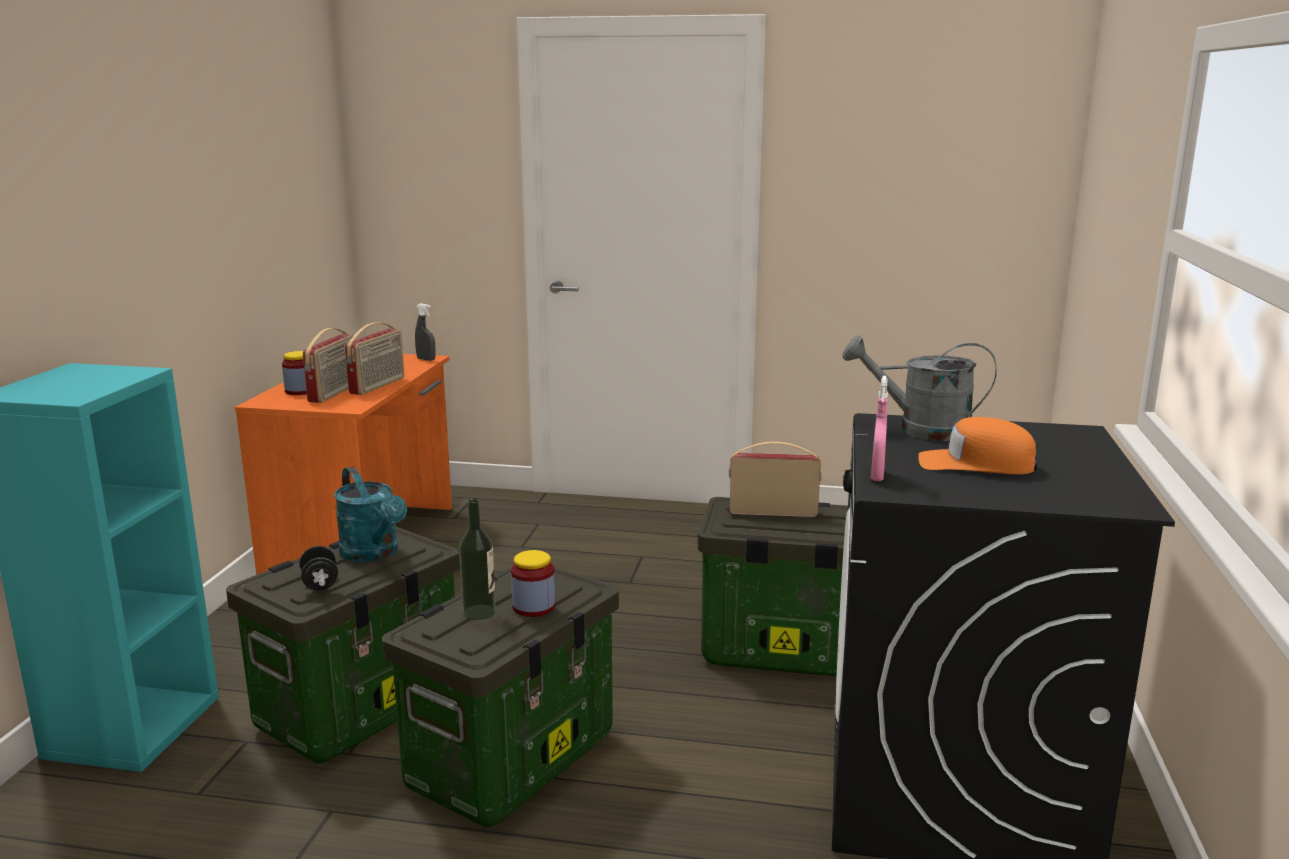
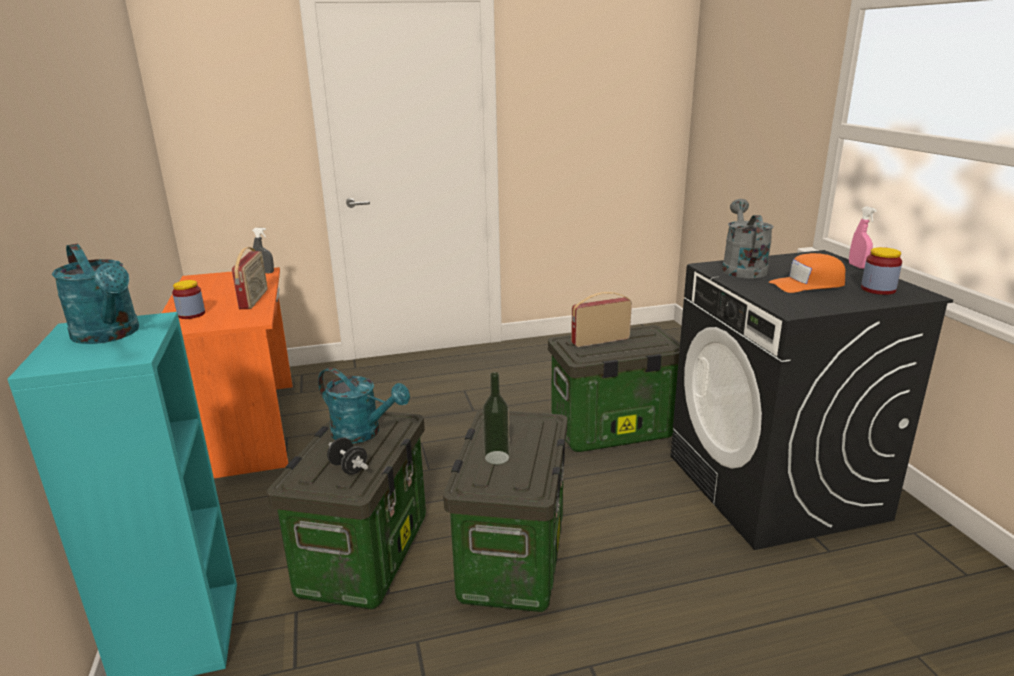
camera: 25 degrees left, 5 degrees up
radio [303,328,353,403] -> none
jar [511,550,555,617] -> jar moved to [861,247,902,295]
grey watering can [842,335,997,441] -> grey watering can turned 105 degrees clockwise [722,199,774,278]
pink spray bottle [871,376,888,481] -> pink spray bottle moved to [849,206,877,269]
none -> turquoise watering can [52,244,139,344]

